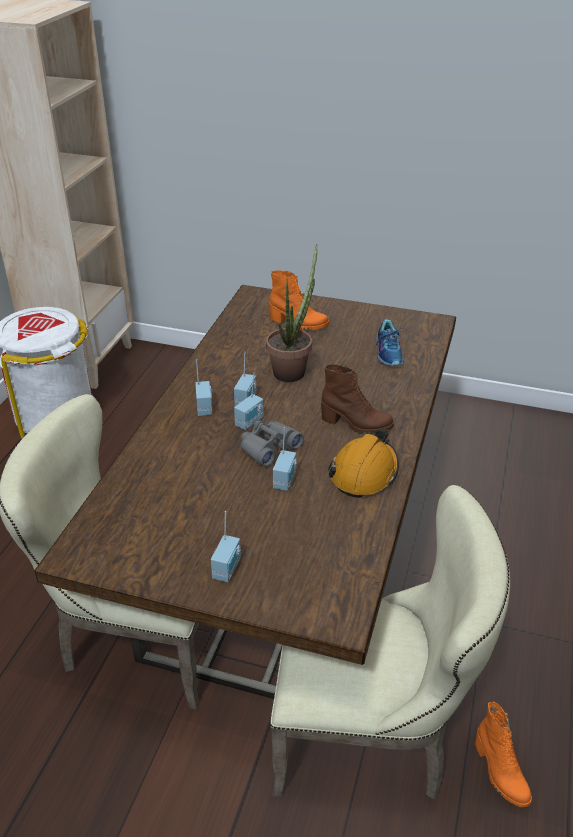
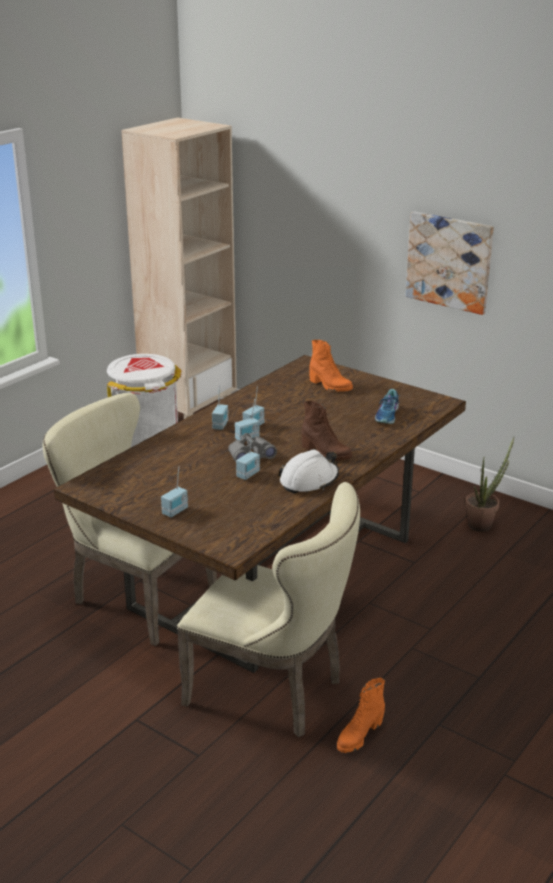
camera: 20 degrees right, 10 degrees down
potted plant [266,244,317,382] -> potted plant moved to [465,436,515,532]
orange hard hat [328,428,399,498] -> white hard hat [278,450,339,493]
orange boot [475,701,532,807] -> orange boot turned 45 degrees clockwise [337,678,385,753]
none -> picture [406,212,494,315]

